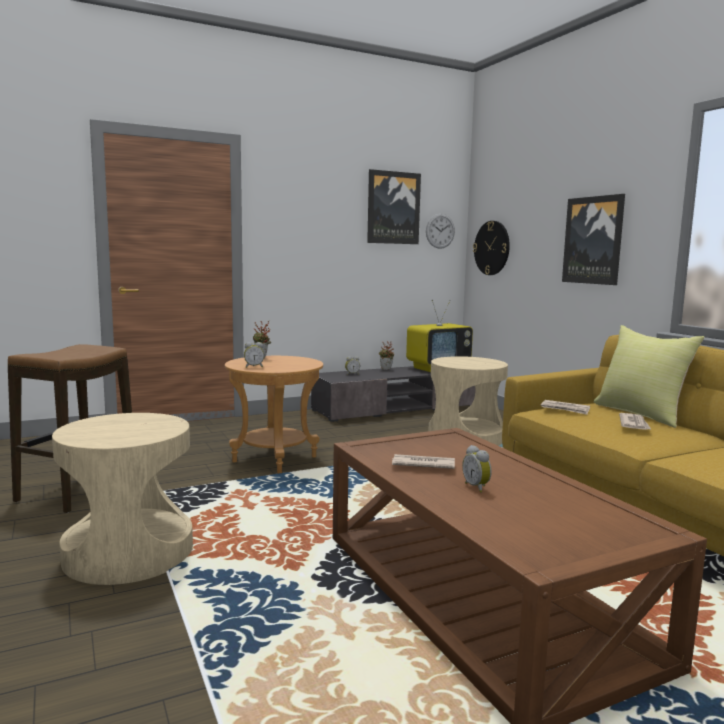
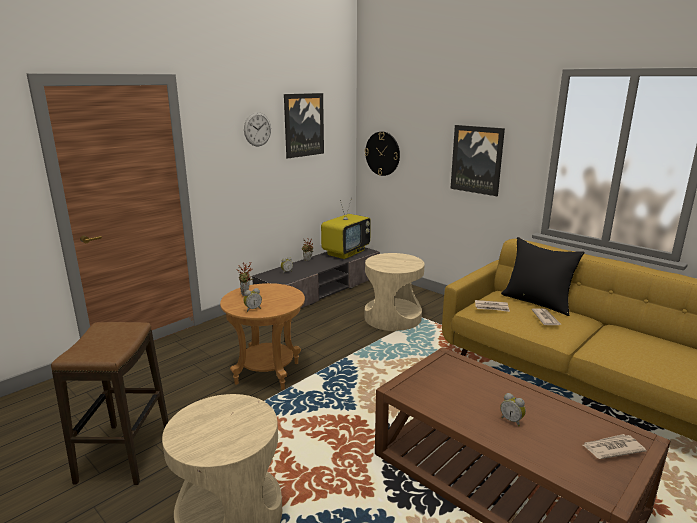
camera: 20 degrees left, 10 degrees up
newspaper [392,454,455,469] -> newspaper moved to [583,434,646,459]
wall clock [426,214,455,249] -> wall clock moved to [244,112,271,146]
yellow pillow [594,325,705,428] -> black pillow [501,237,585,316]

